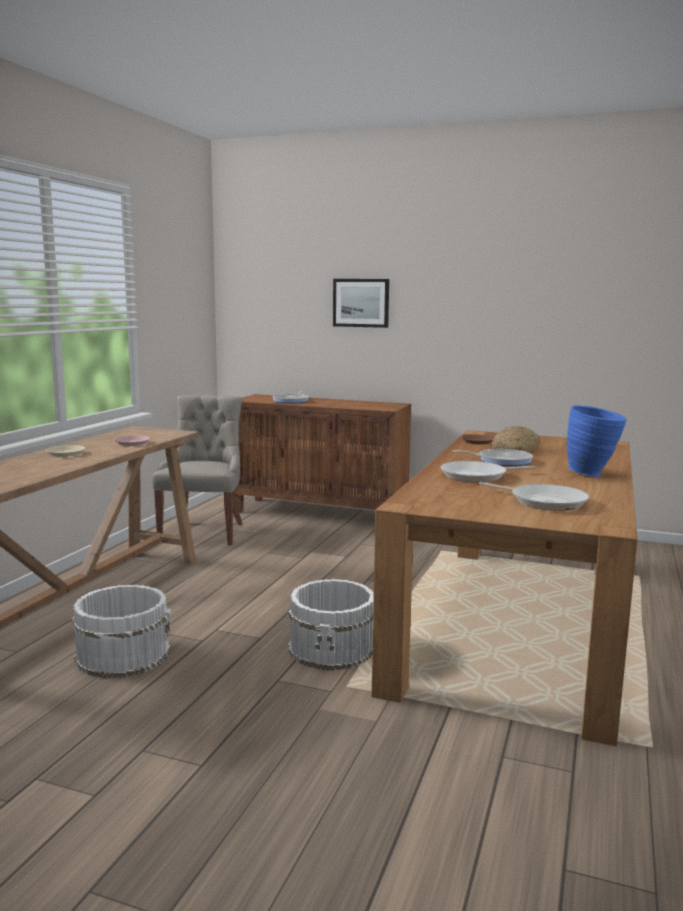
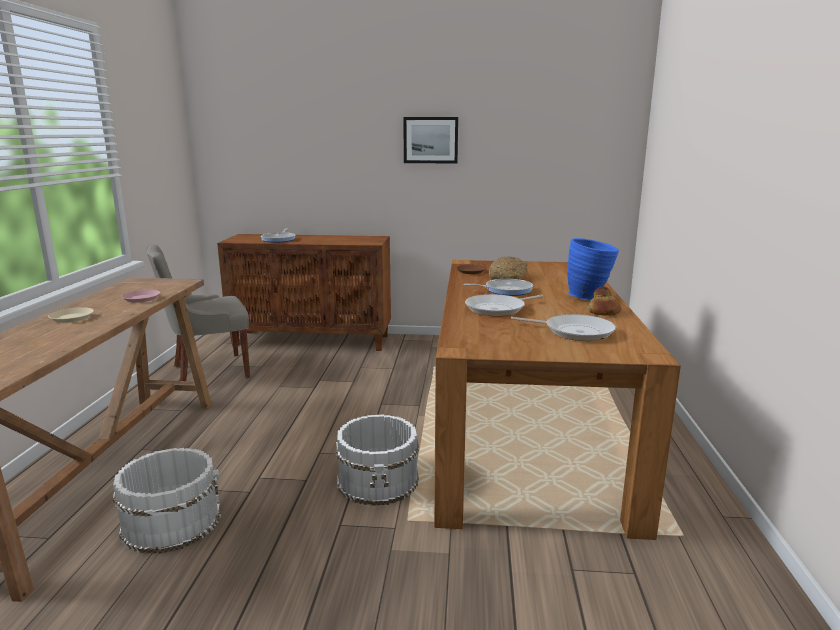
camera: 15 degrees left, 5 degrees up
grey chair [152,395,243,545] -> grey chair turned 105 degrees counterclockwise [146,244,250,381]
picture [333,279,389,328] -> picture moved to [403,117,458,163]
none -> bread [588,287,621,316]

